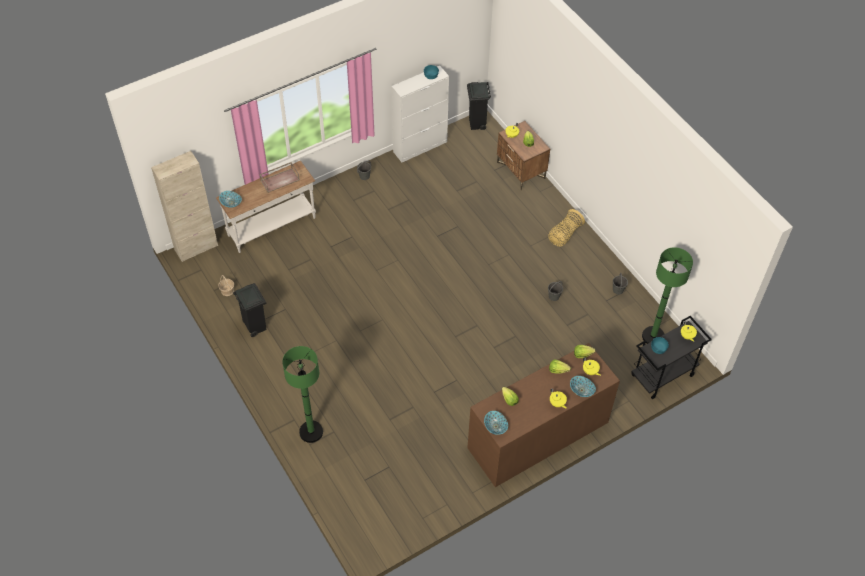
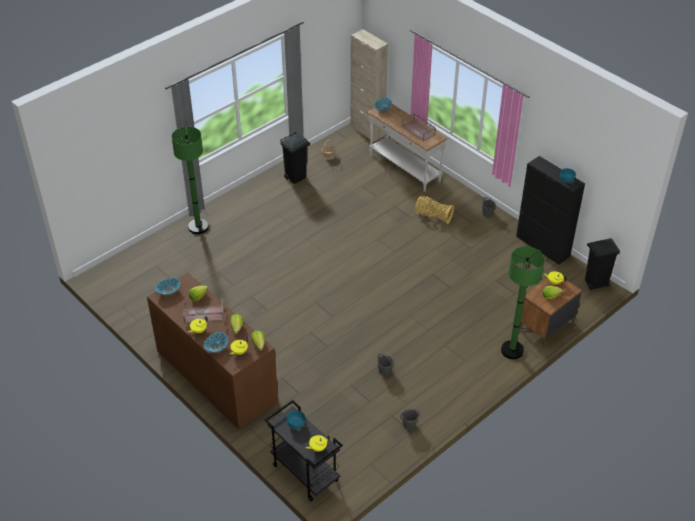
camera: 80 degrees right, 10 degrees down
white cabinet [392,66,449,162] -> black cabinet [516,156,585,264]
basket [548,209,585,247] -> basket moved to [415,196,454,224]
green floor lamp [642,247,693,344] -> green floor lamp moved to [501,246,545,359]
none -> brown tray [183,298,224,323]

